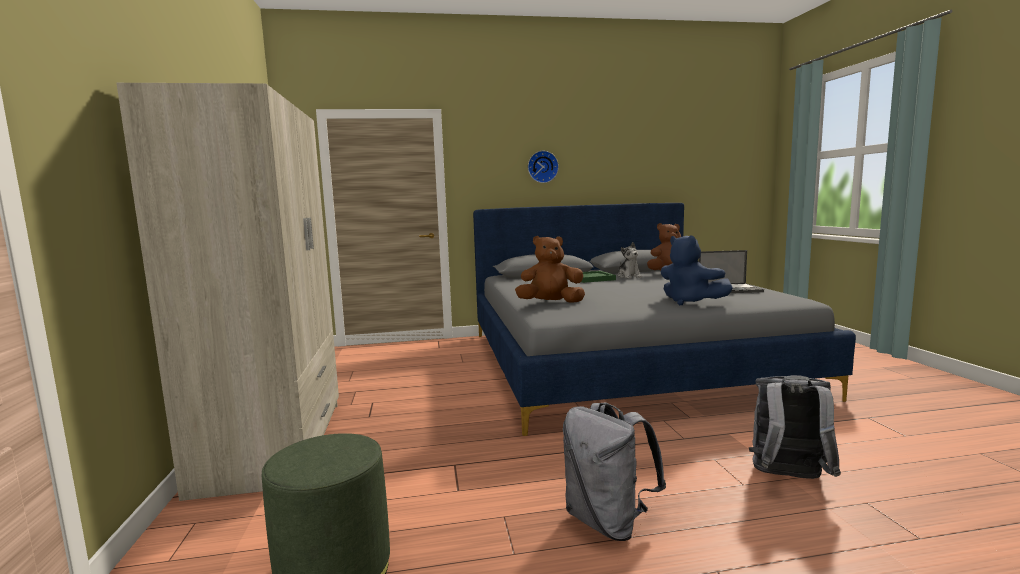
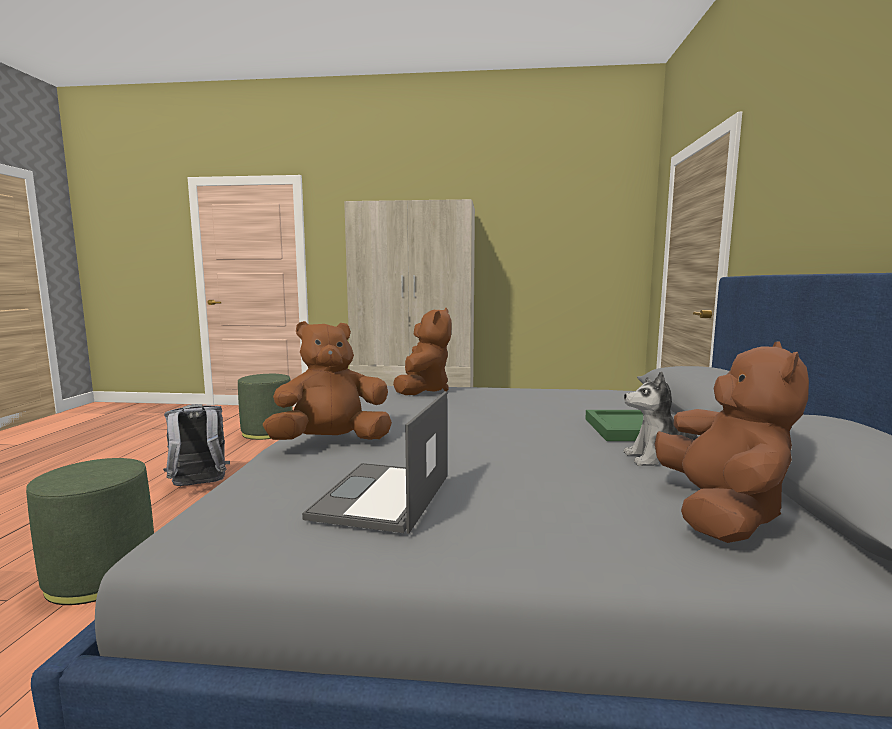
camera: 105 degrees right, 0 degrees up
wall clock [528,151,559,183] -> none
blue plush toy [661,235,733,306] -> brown plush toy [263,321,392,440]
grey backpack [749,375,841,479] -> green ottoman [26,458,154,605]

